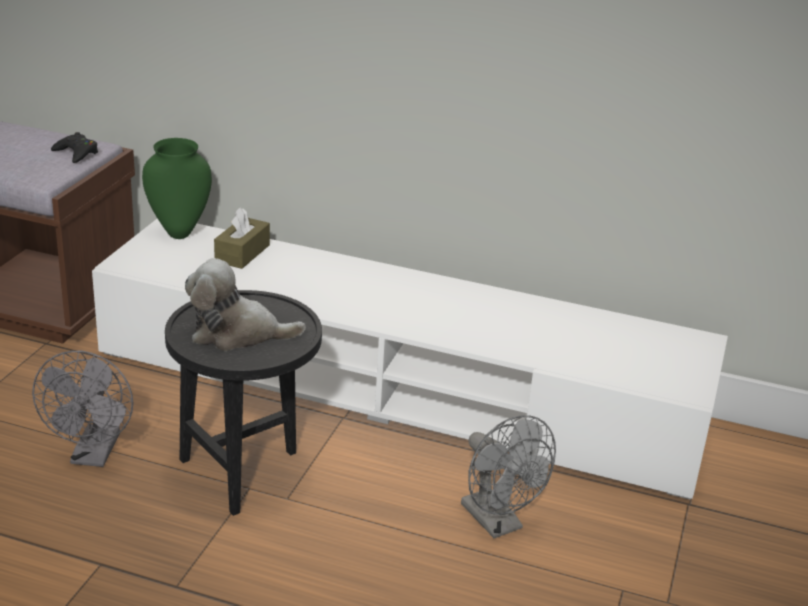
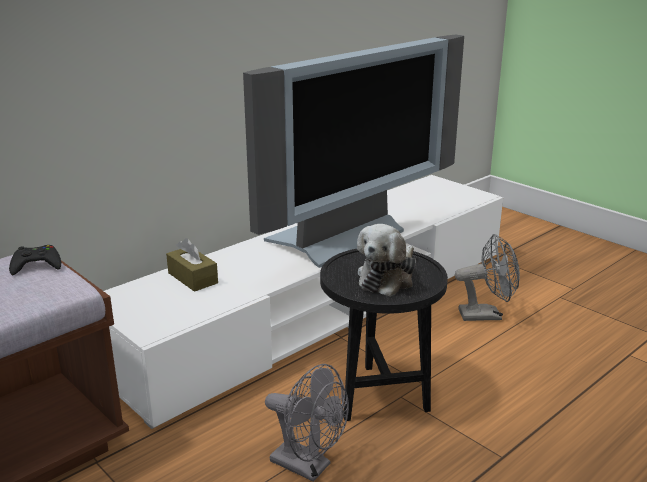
camera: 60 degrees left, 5 degrees down
green vase [142,138,212,239] -> none
none -> television [243,35,464,268]

